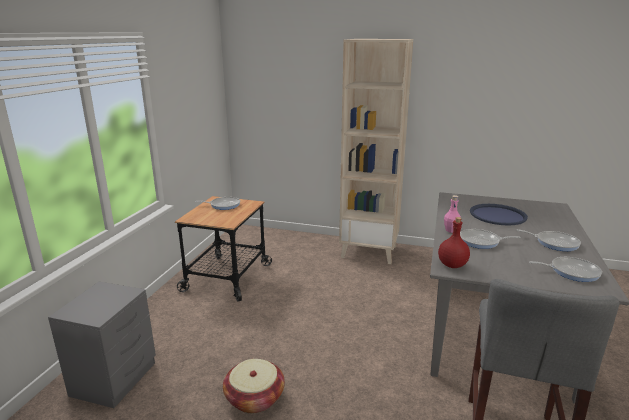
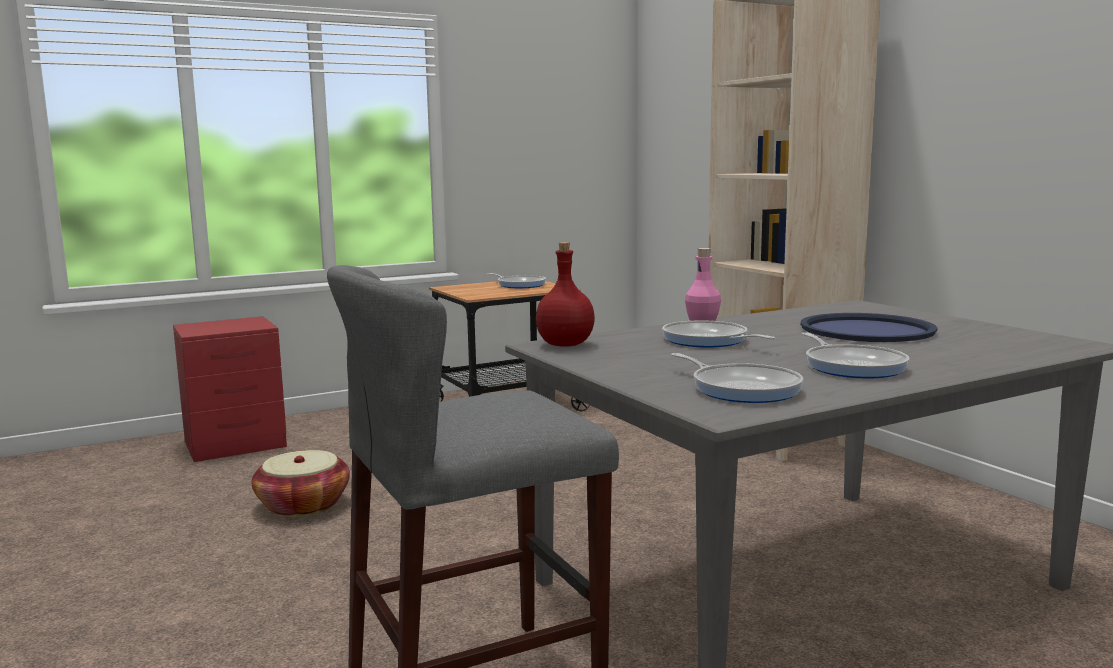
camera: 45 degrees right, 10 degrees down
grey nightstand [48,282,156,408] -> red nightstand [173,316,287,462]

